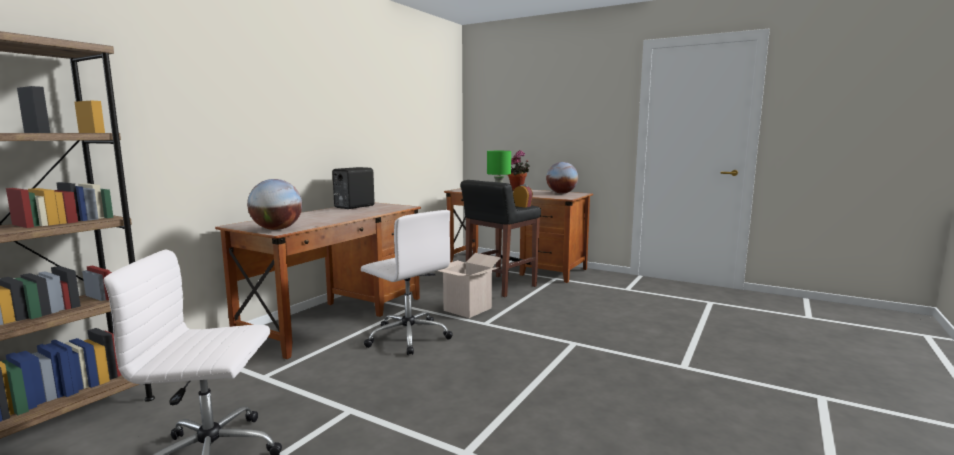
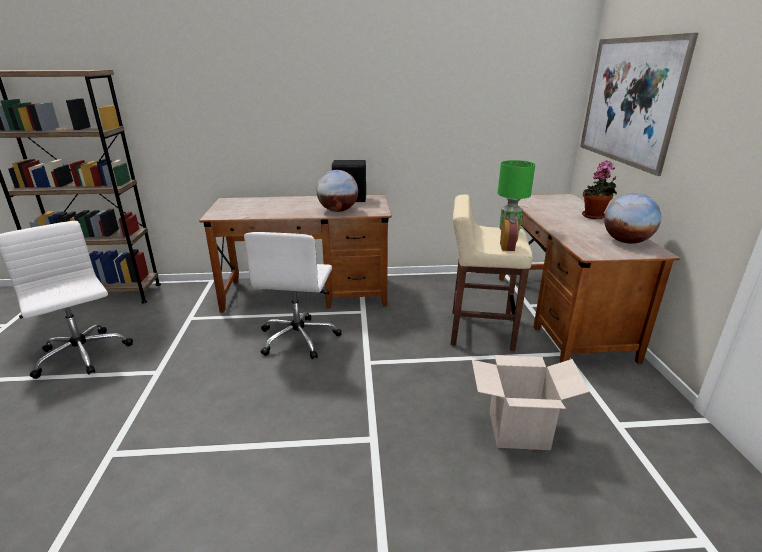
camera: 55 degrees right, 15 degrees up
globe [247,179,302,230] -> globe moved to [317,170,358,212]
cardboard box [438,253,501,318] -> cardboard box moved to [472,355,590,450]
black stool [461,180,541,297] -> beige stool [451,194,533,351]
none -> picture [580,33,698,176]

